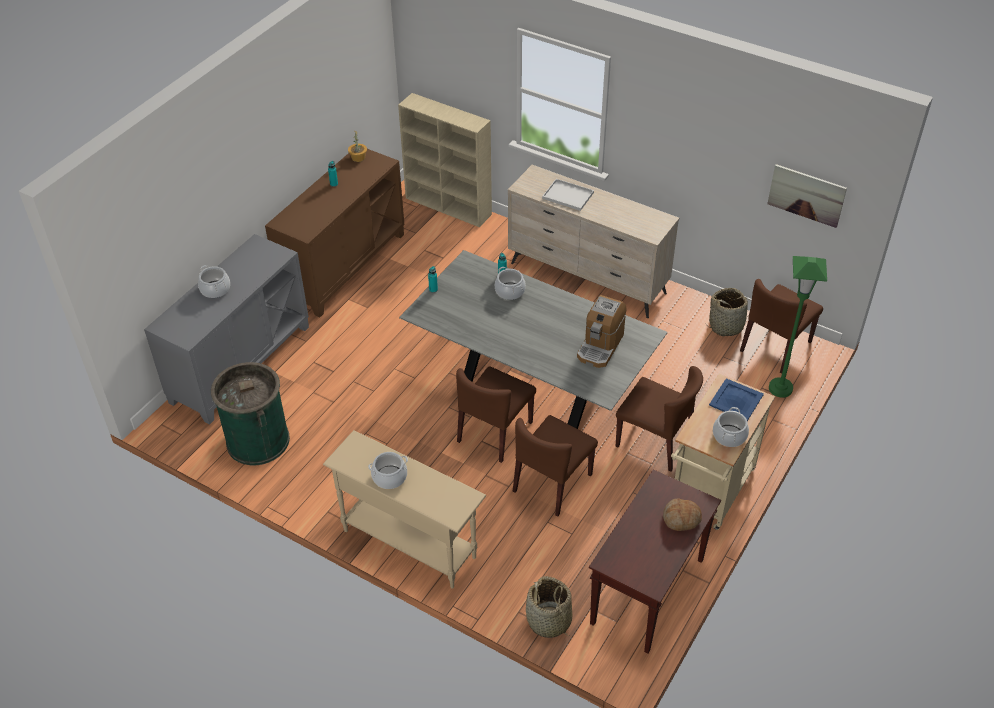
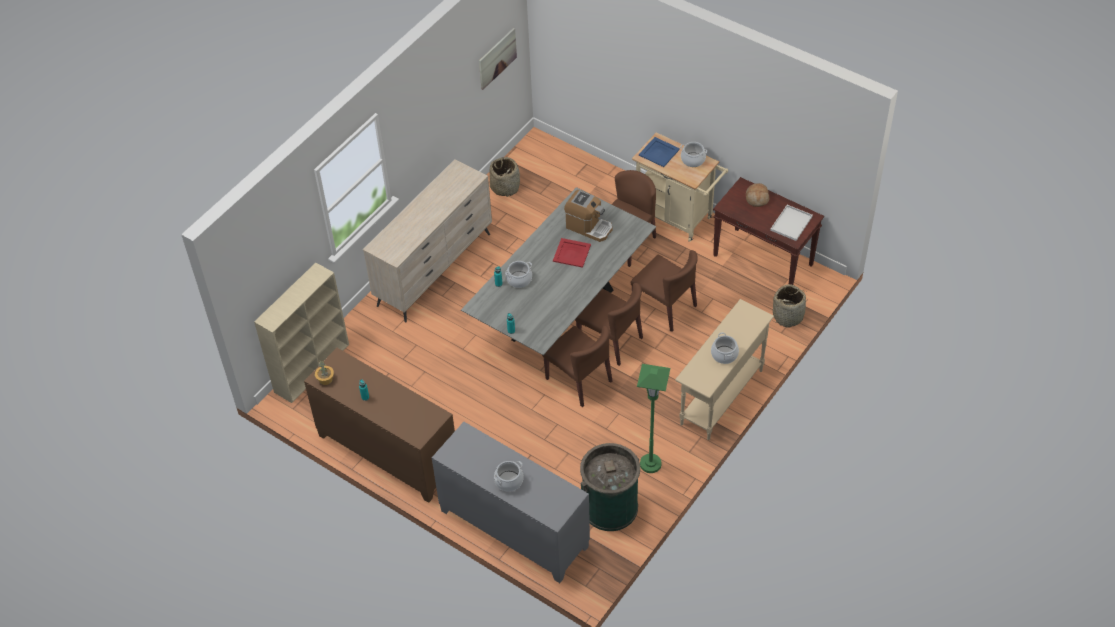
camera: 85 degrees left, 5 degrees up
white tray [542,179,594,211] -> white tray moved to [770,205,813,241]
brown chair [740,279,823,373] -> brown chair moved to [542,326,612,407]
green floor lamp [769,256,827,398] -> green floor lamp moved to [637,364,670,473]
none -> red tray [553,238,591,268]

